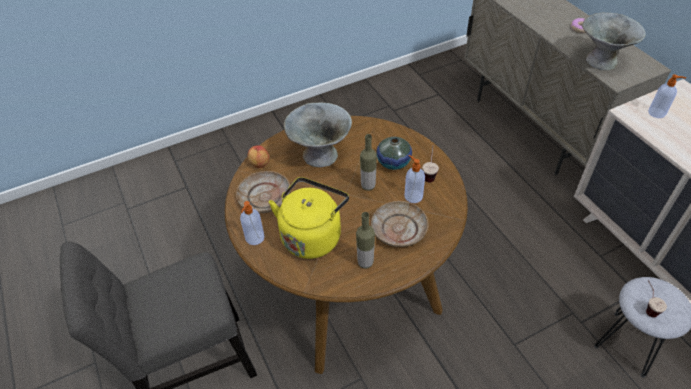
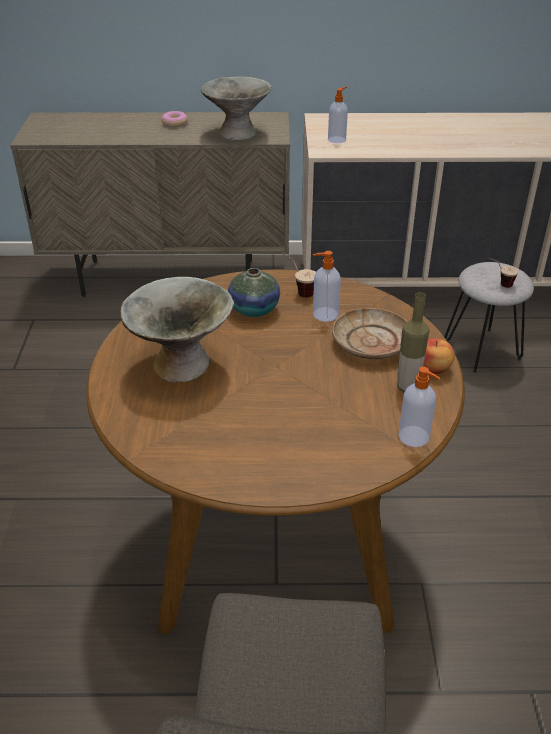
camera: 65 degrees left, 10 degrees down
beige plate [236,171,291,213] -> none
soap dispenser [240,201,265,245] -> soap dispenser moved to [398,367,441,447]
apple [248,145,269,168] -> apple moved to [423,339,455,374]
yellow kettle [269,177,349,259] -> none
bottle [360,134,377,191] -> none

